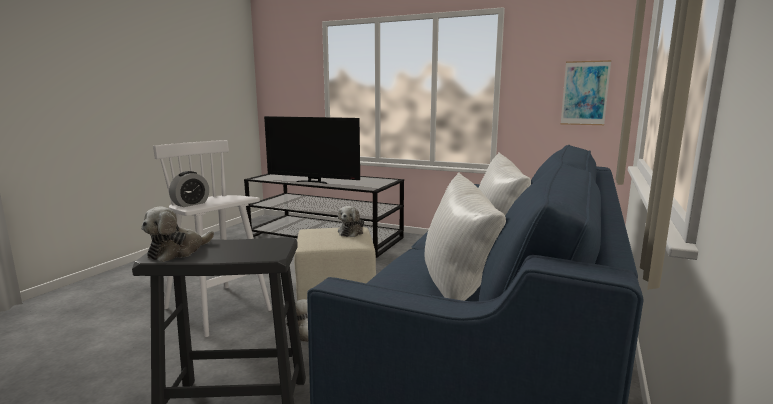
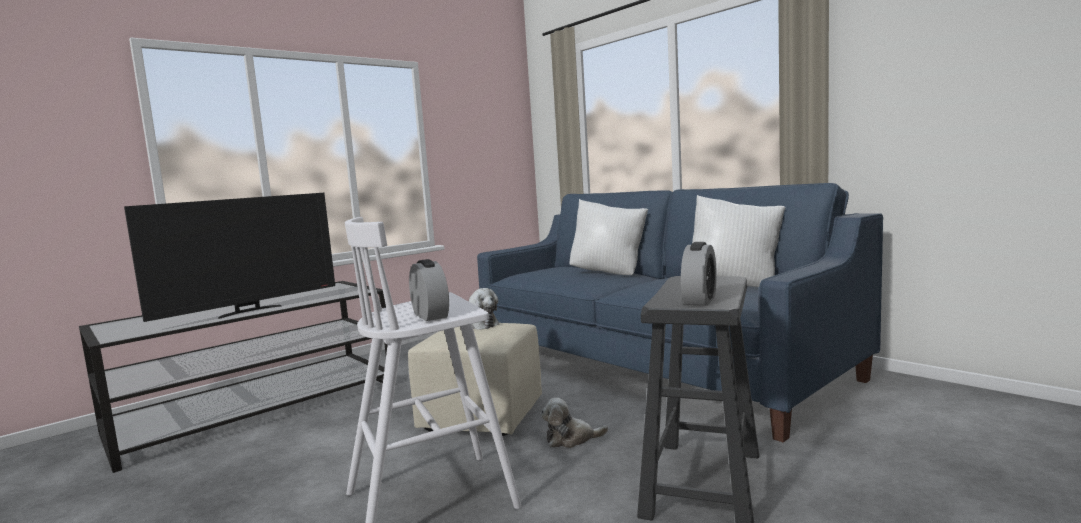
camera: 65 degrees left, 5 degrees down
plush toy [141,207,214,262] -> alarm clock [681,242,717,306]
picture [561,60,611,125] -> none

